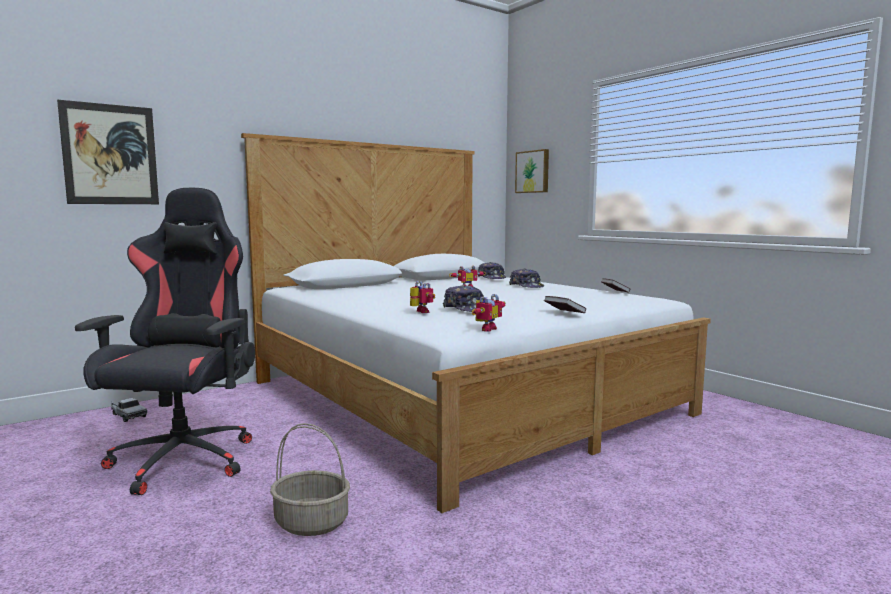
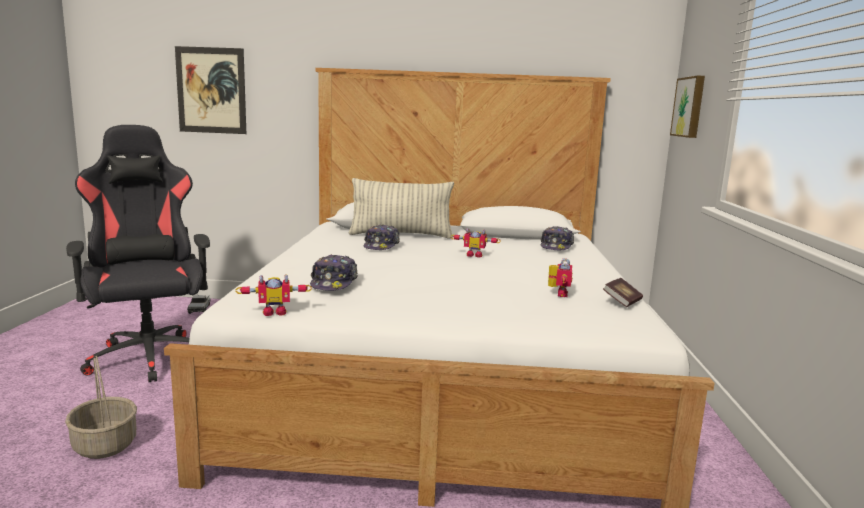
camera: 40 degrees right, 5 degrees up
black office chair [75,188,255,495] -> black office chair turned 75 degrees counterclockwise [66,125,210,382]
toy robot [410,281,435,313] -> toy robot moved to [548,258,572,297]
cap [509,268,544,288] -> cap moved to [363,225,400,250]
book [544,296,586,313] -> none
none -> pillow [349,178,454,238]

